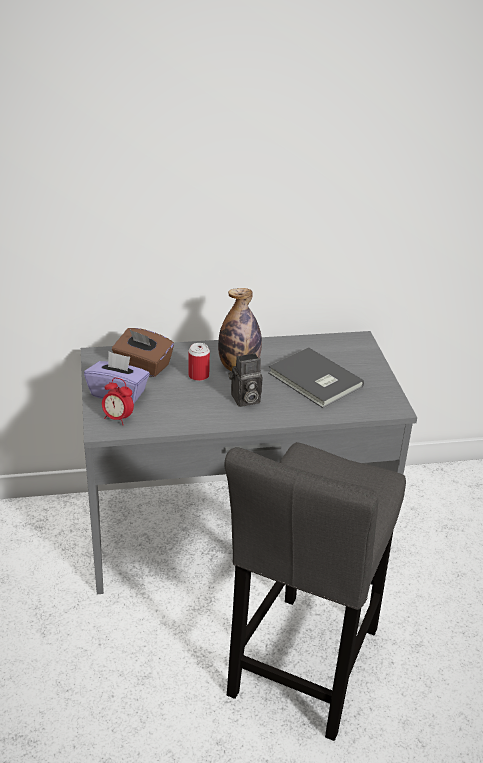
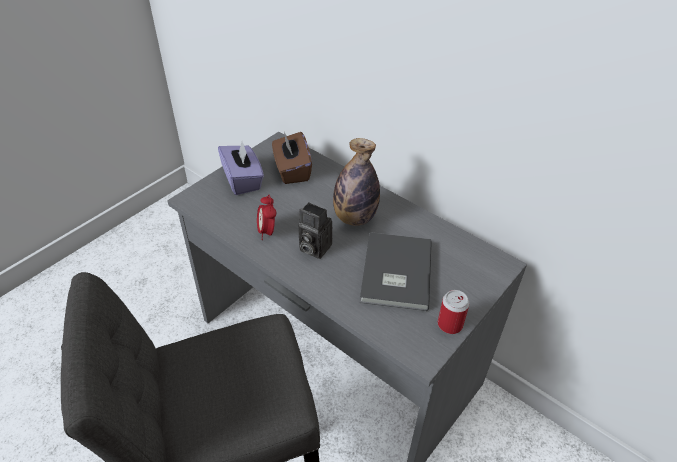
camera: 50 degrees right, 10 degrees up
alarm clock [102,378,134,425] -> alarm clock moved to [257,195,276,240]
can [189,343,210,381] -> can moved to [438,290,469,334]

